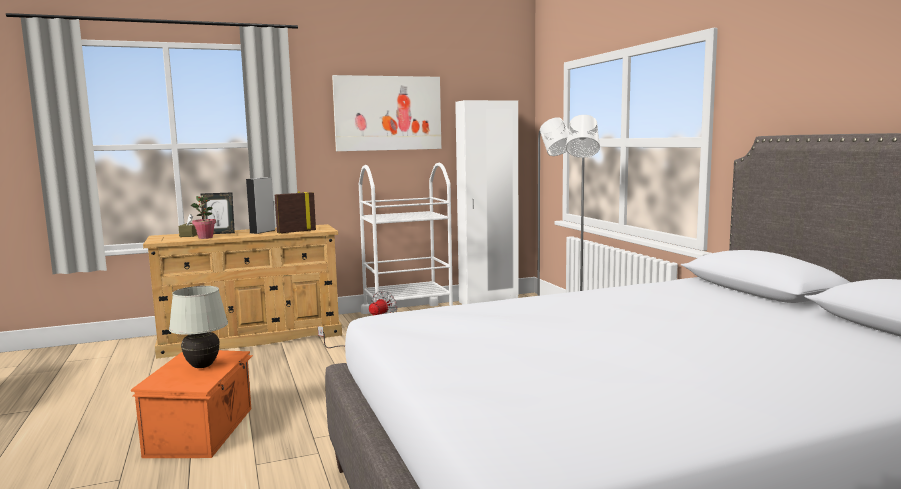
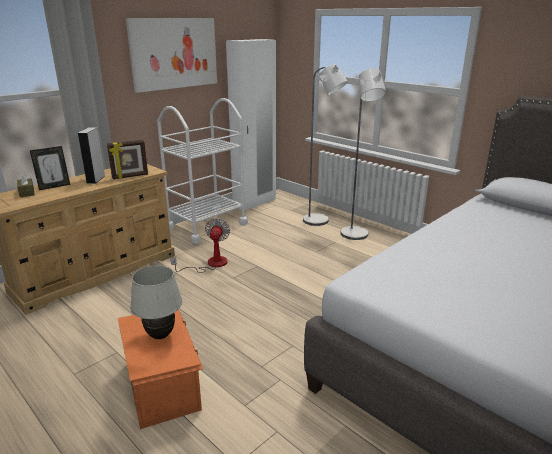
camera: 25 degrees left, 15 degrees up
potted plant [191,196,216,239] -> none
picture frame [275,191,316,233] -> picture frame turned 150 degrees counterclockwise [107,140,148,179]

